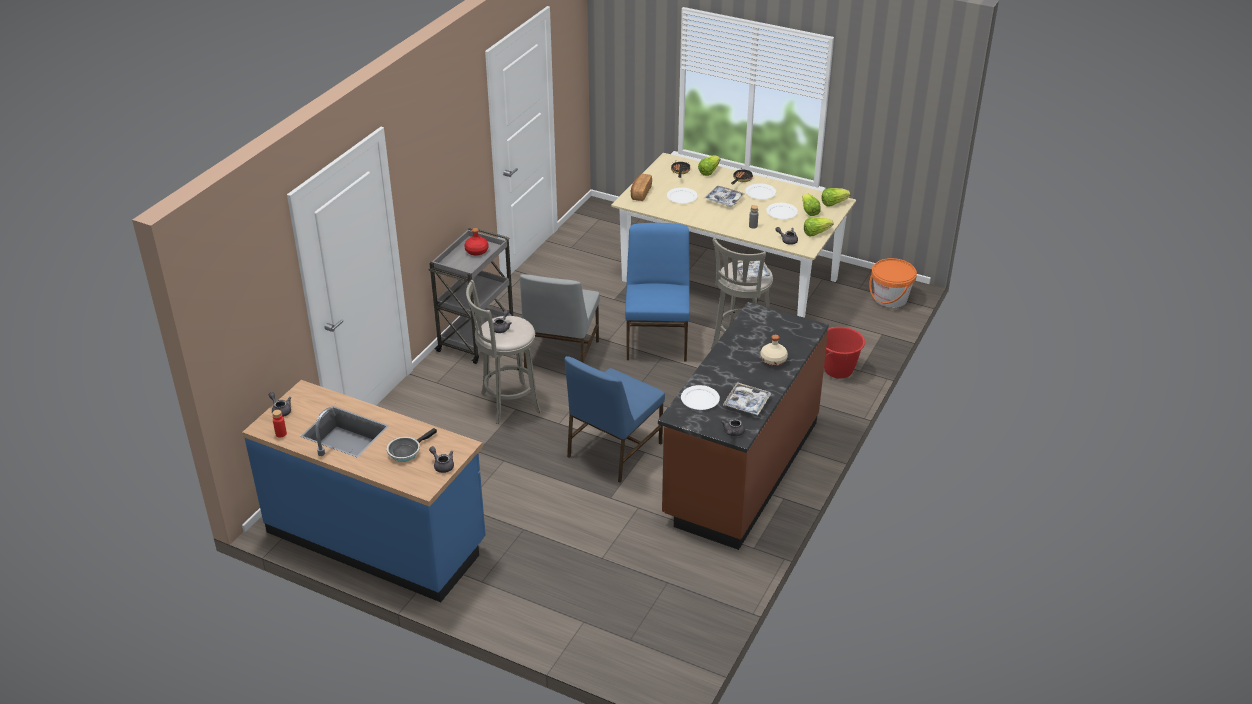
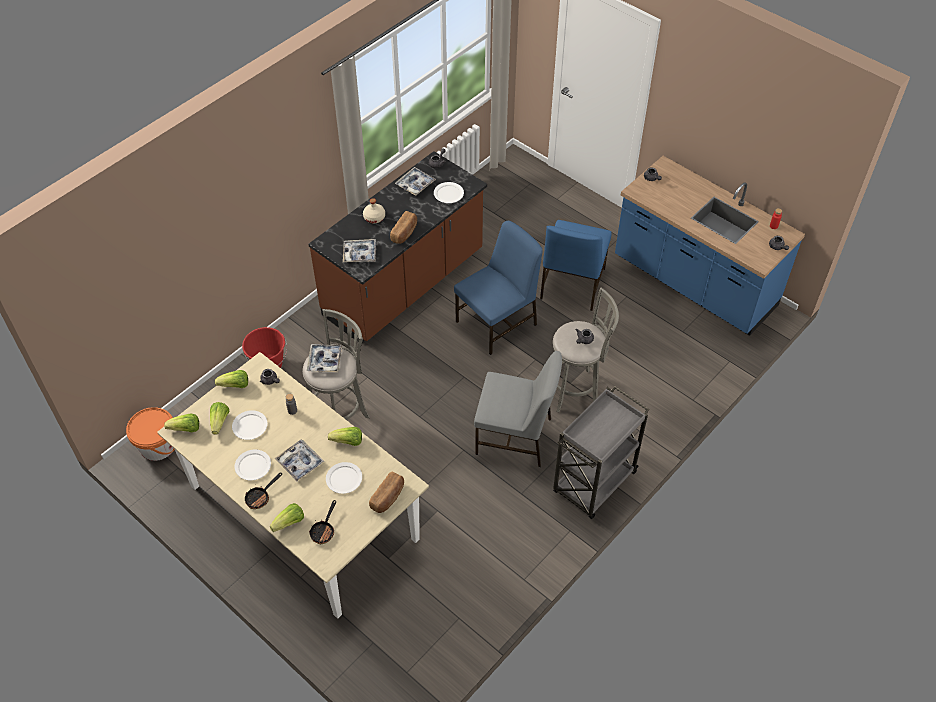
camera: 165 degrees left, 15 degrees up
frying pan [387,428,437,462] -> none
red bottle [464,228,488,256] -> none
grey chair [520,274,600,369] -> grey chair turned 75 degrees clockwise [474,351,562,467]
blue chair [625,223,690,361] -> blue chair moved to [540,220,612,311]
none -> lettuce [328,427,362,446]
none -> tray [343,239,376,262]
none -> bread [390,211,417,244]

